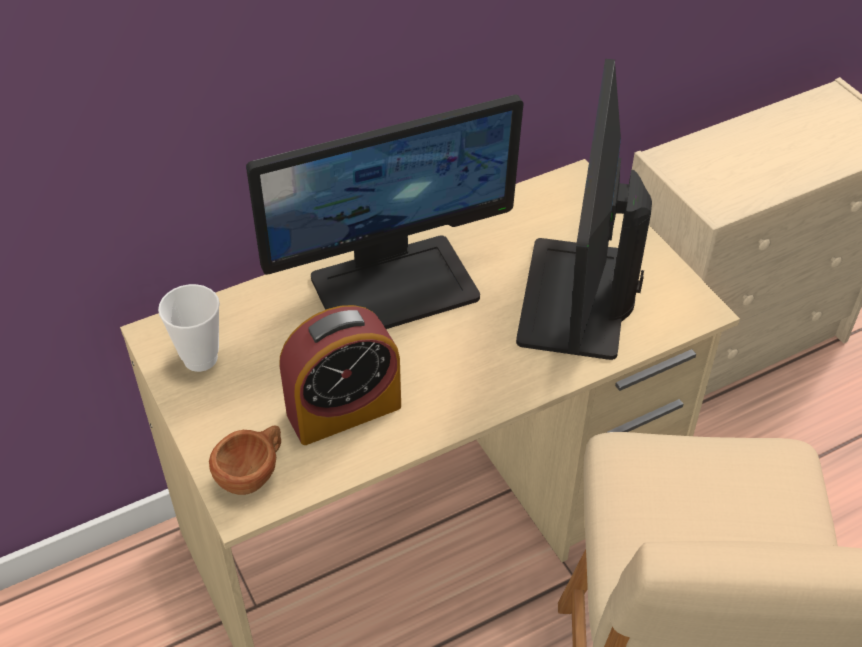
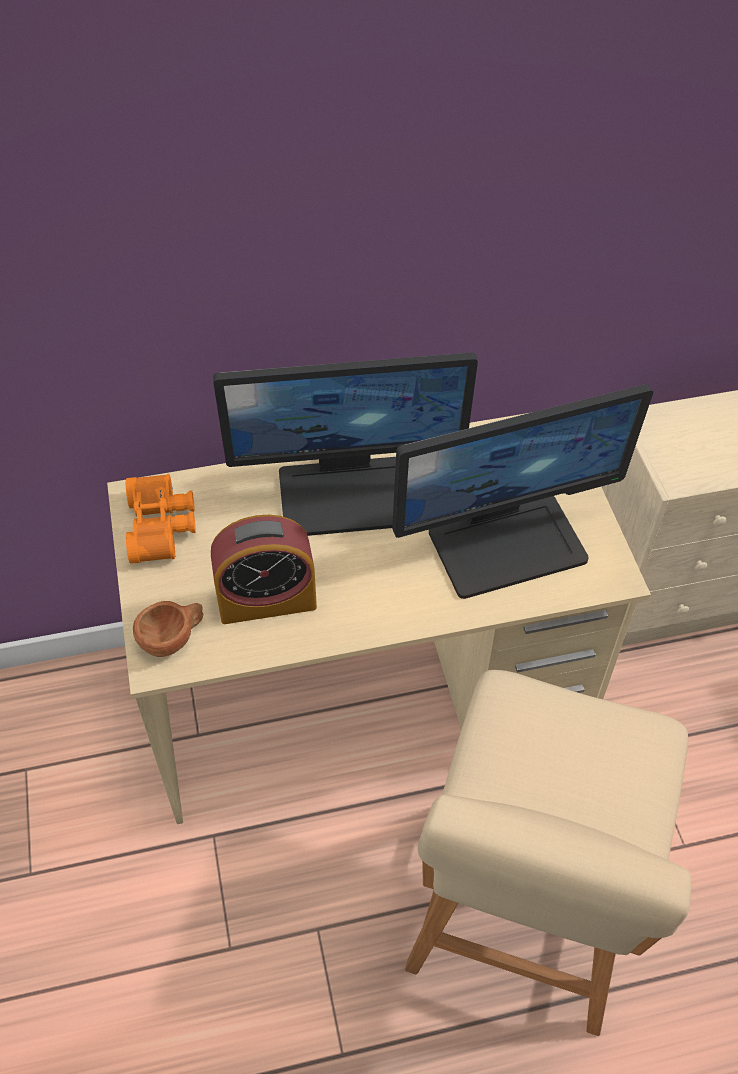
camera: 15 degrees right, 5 degrees up
cup [158,284,220,372] -> orange binoculars [126,474,196,564]
monitor [516,59,652,360] -> monitor turned 135 degrees counterclockwise [392,384,653,599]

